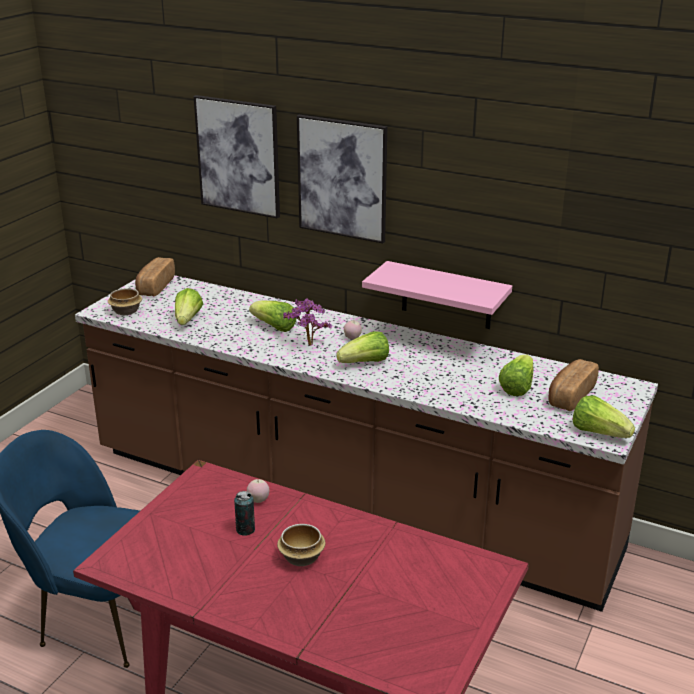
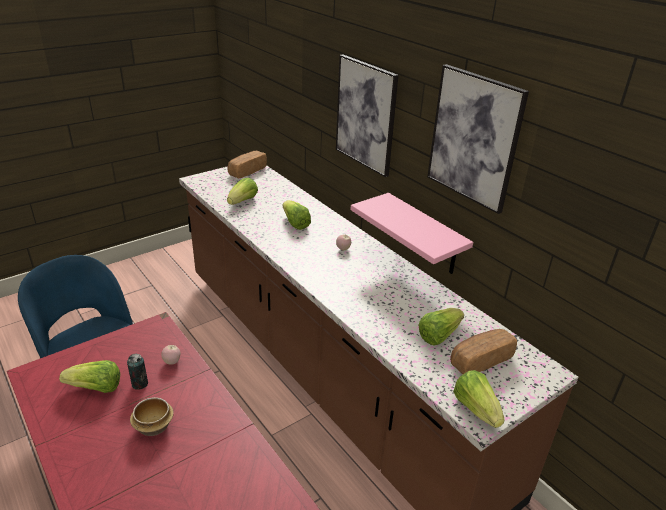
camera: 25 degrees right, 5 degrees up
bowl [108,288,142,315] -> none
picture [193,95,280,219] -> picture moved to [427,64,529,214]
potted plant [283,298,332,346] -> none
lettuce [336,332,389,363] -> lettuce moved to [59,360,120,393]

